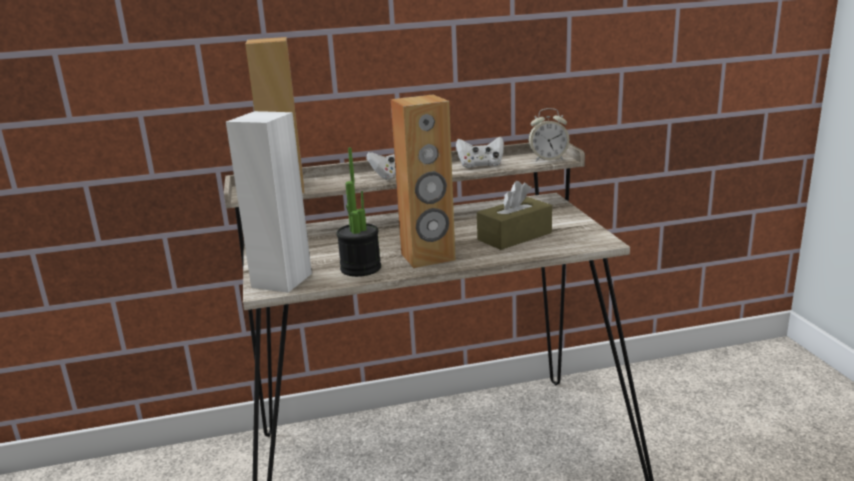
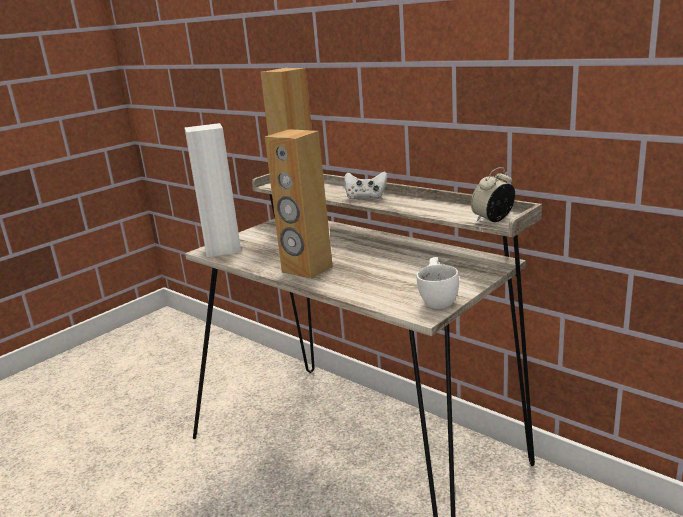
camera: 55 degrees right, 0 degrees up
potted plant [337,148,381,277] -> none
white game controller [456,137,504,168] -> none
brown tissue box [477,181,552,250] -> none
alarm clock [529,108,569,161] -> alarm clock turned 90 degrees clockwise [471,167,515,222]
none -> white cup [417,257,459,309]

